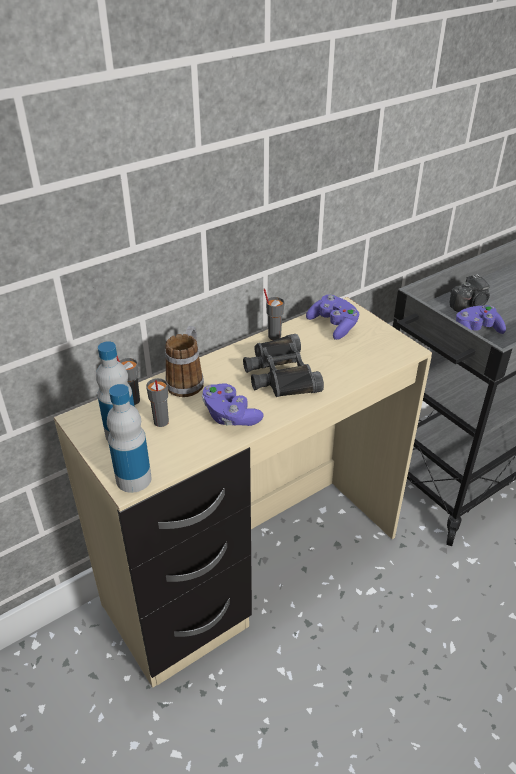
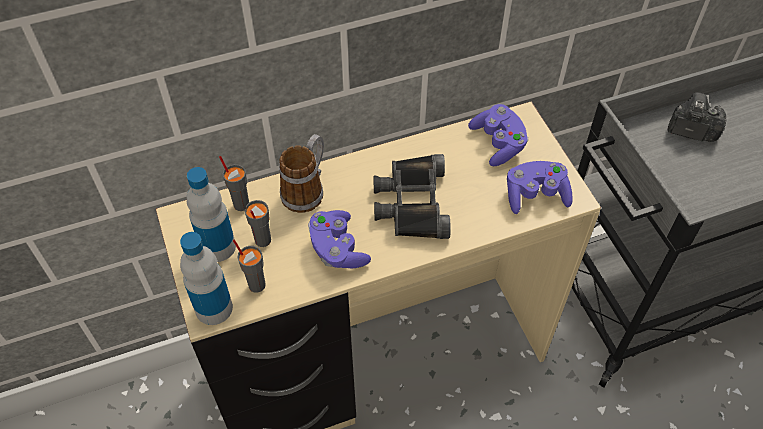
camera: 15 degrees right, 15 degrees up
grey cup [264,289,284,340] -> grey cup moved to [233,240,266,293]
camera [450,274,490,312] -> camera turned 150 degrees counterclockwise [668,92,727,142]
purple game controller [456,305,506,334] -> purple game controller moved to [507,161,573,214]

